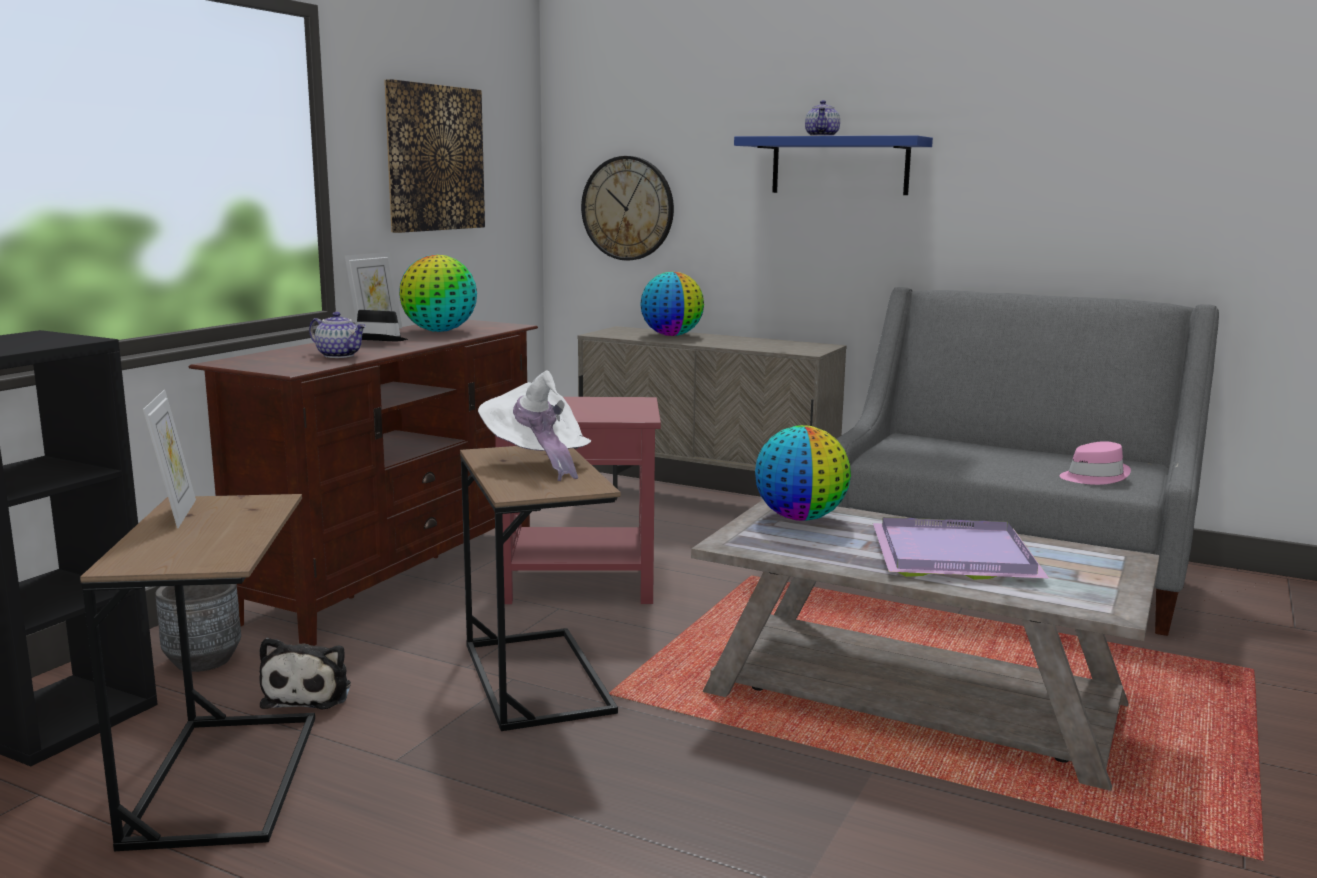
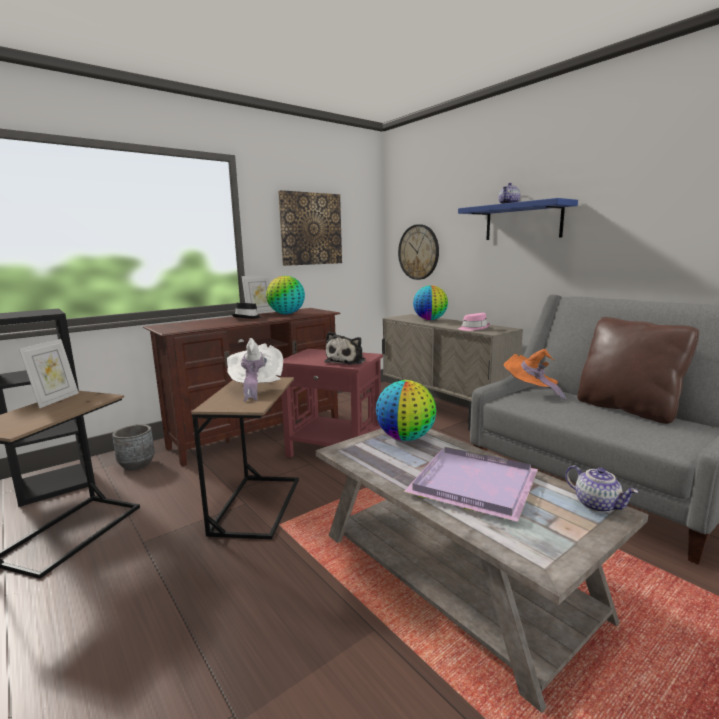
camera: 25 degrees right, 0 degrees up
plush toy [260,638,351,709] -> plush toy moved to [325,332,366,365]
teapot [309,312,366,358] -> teapot moved to [565,465,638,513]
pink hat [1059,441,1131,485] -> pink hat moved to [458,313,490,331]
none -> orange hat [503,349,566,401]
none -> brown pillow [577,317,699,424]

